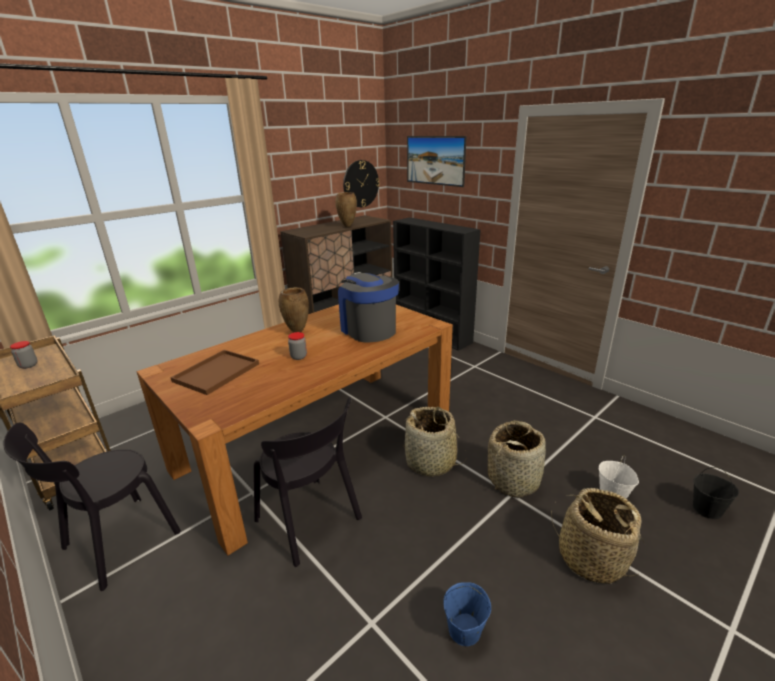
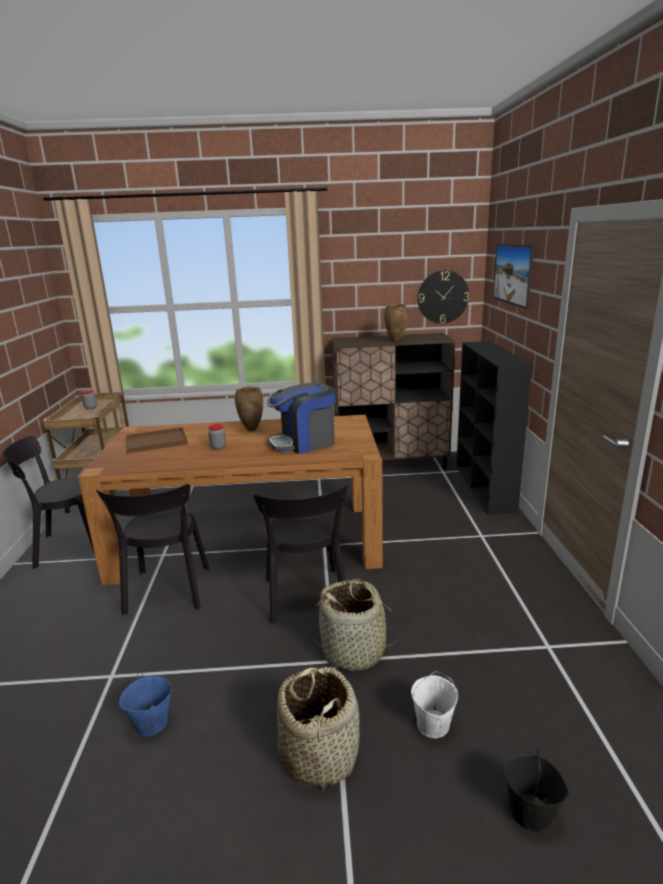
camera: 40 degrees right, 5 degrees down
coffee machine [338,272,399,342] -> coffee machine turned 120 degrees counterclockwise [266,383,335,454]
basket [403,407,466,477] -> black chair [254,484,348,624]

